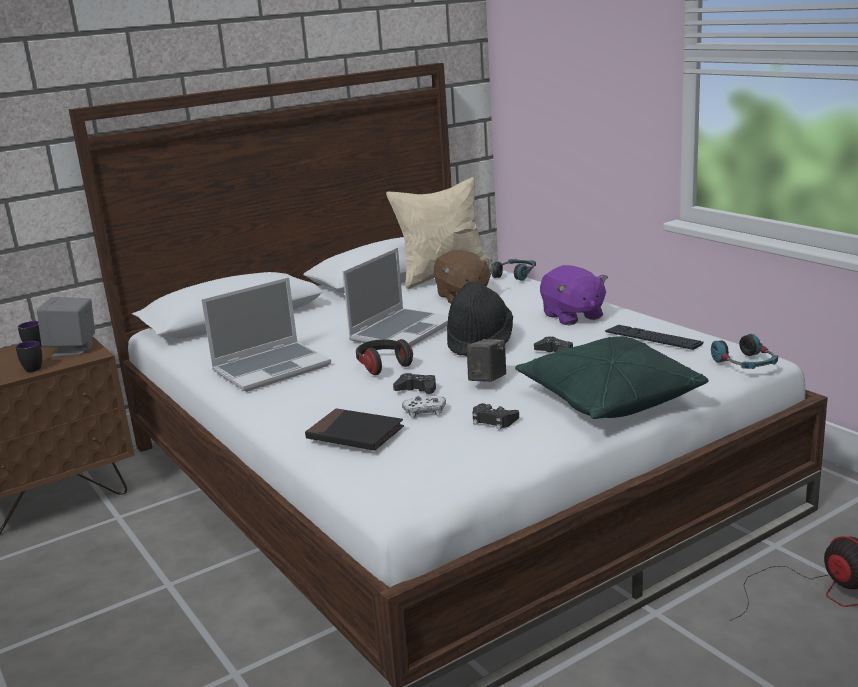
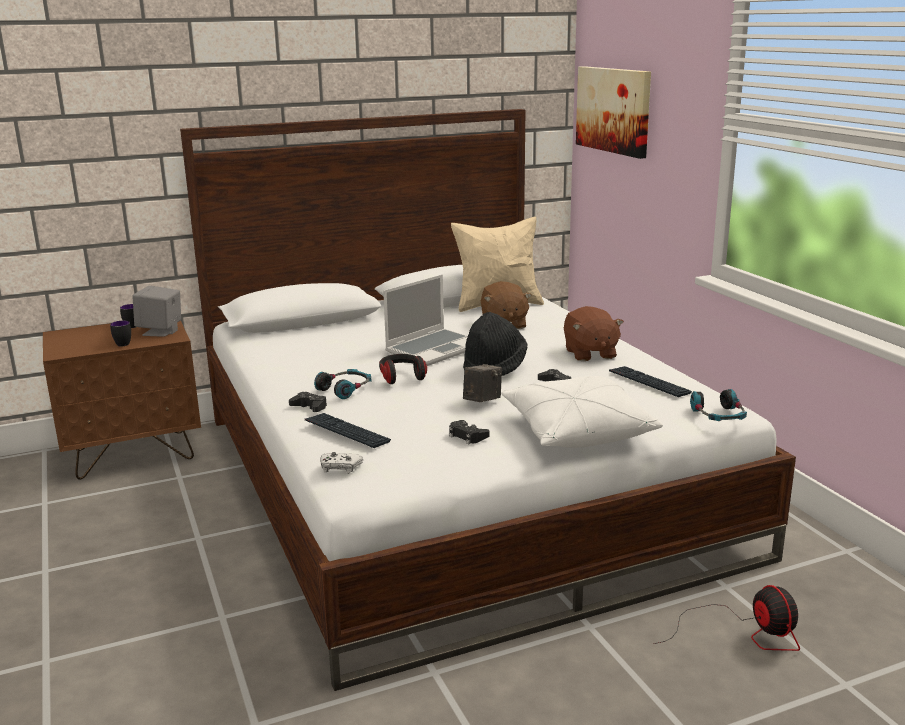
camera: 10 degrees right, 0 degrees up
laptop [201,277,331,392] -> none
black book [305,408,404,451] -> keyboard [305,413,391,448]
black game controller [393,373,436,394] -> black game controller moved to [289,392,327,412]
white game controller [402,396,446,418] -> white game controller moved to [320,452,363,474]
headphones [491,259,536,281] -> headphones moved to [314,369,372,399]
green pillow [515,336,708,419] -> white pillow [501,376,663,448]
purple plush toy [540,265,608,325] -> brown plush toy [564,306,624,361]
none -> picture [576,66,651,159]

